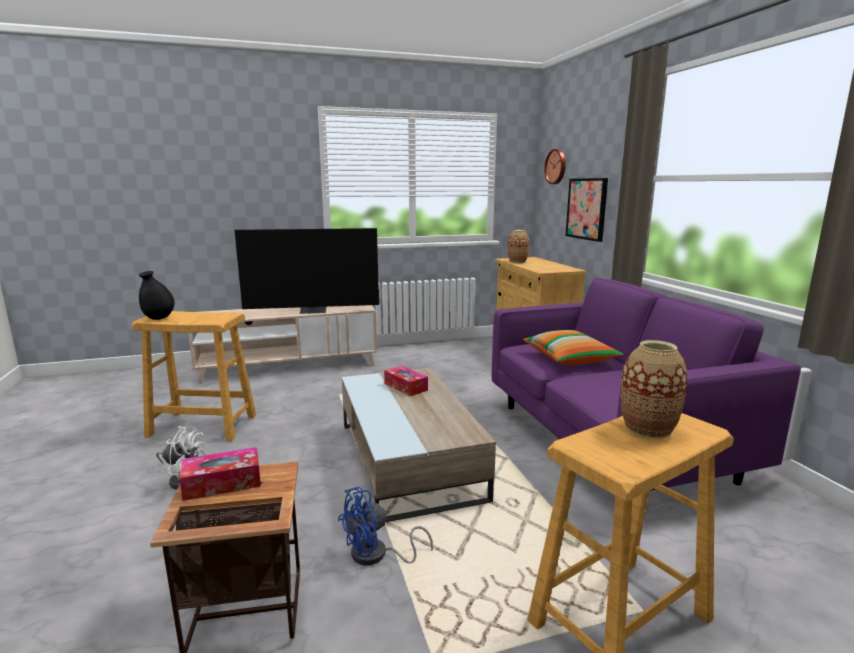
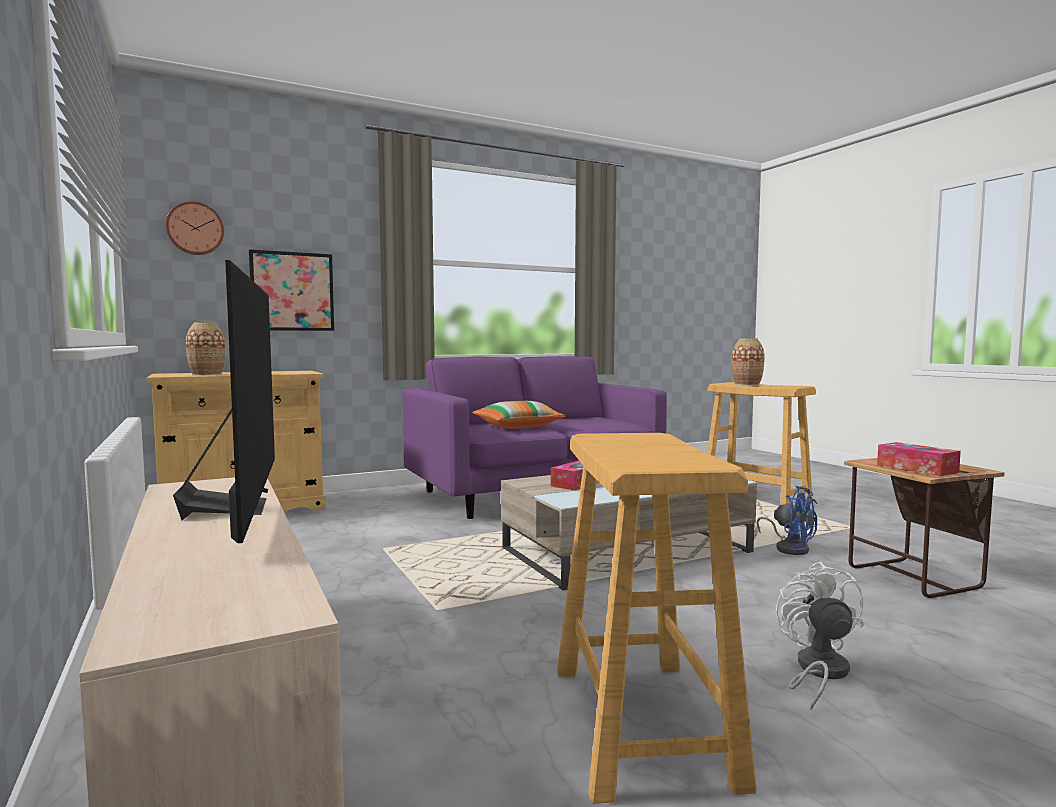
camera: 100 degrees left, 10 degrees down
black vase [139,271,175,320] -> none

